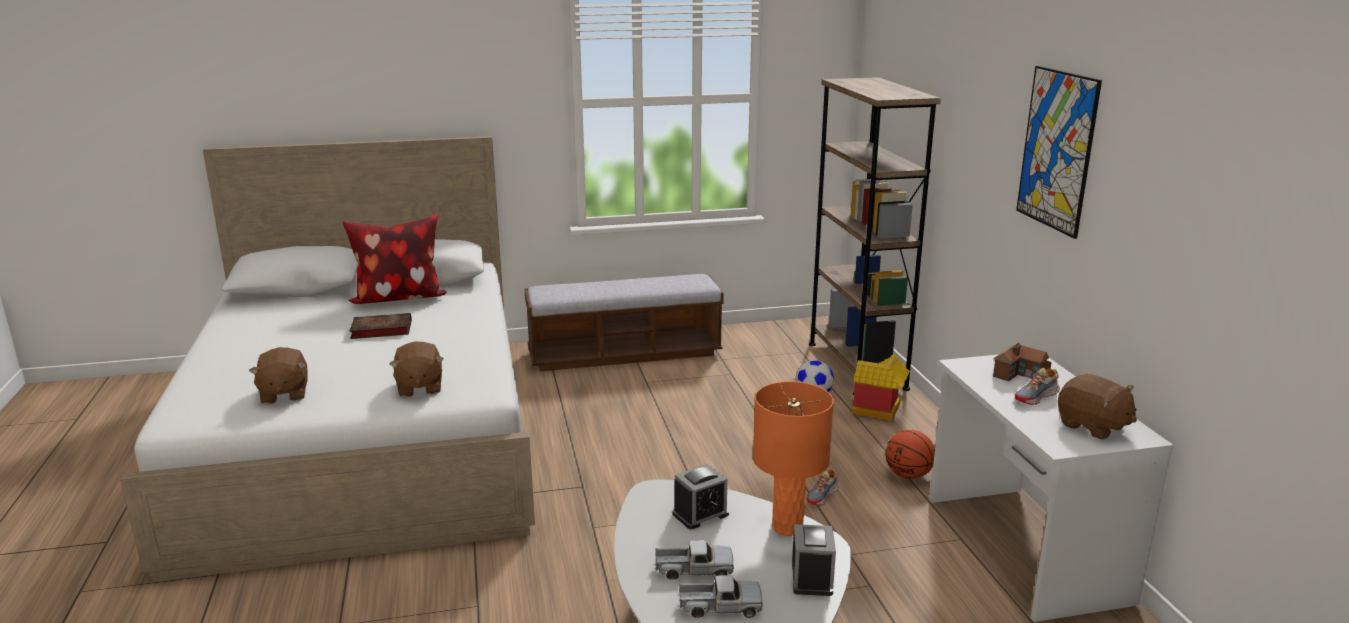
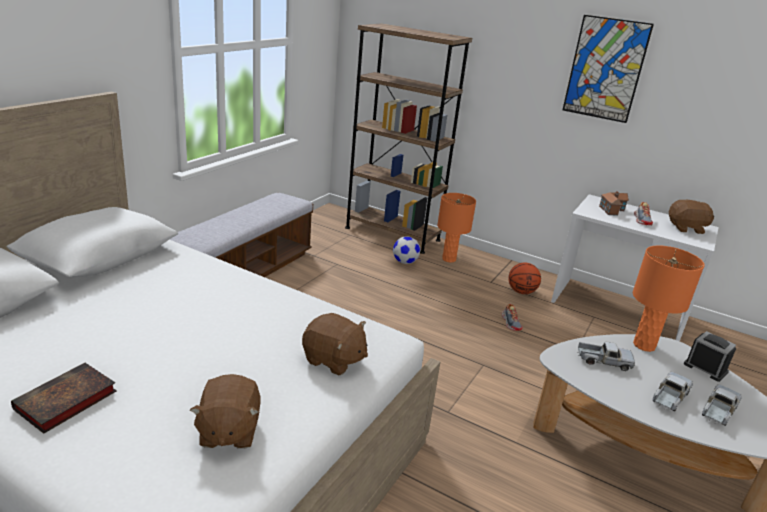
camera: 50 degrees left, 5 degrees up
brown plush toy [249,347,308,404] -> brown plush toy turned 60 degrees clockwise [190,374,261,449]
pillow [343,214,447,304] -> none
book [349,313,412,339] -> book moved to [11,363,117,434]
alarm clock [672,464,729,529] -> toy truck [577,342,635,371]
toy house [852,354,910,421] -> orange table lamp [437,193,476,263]

